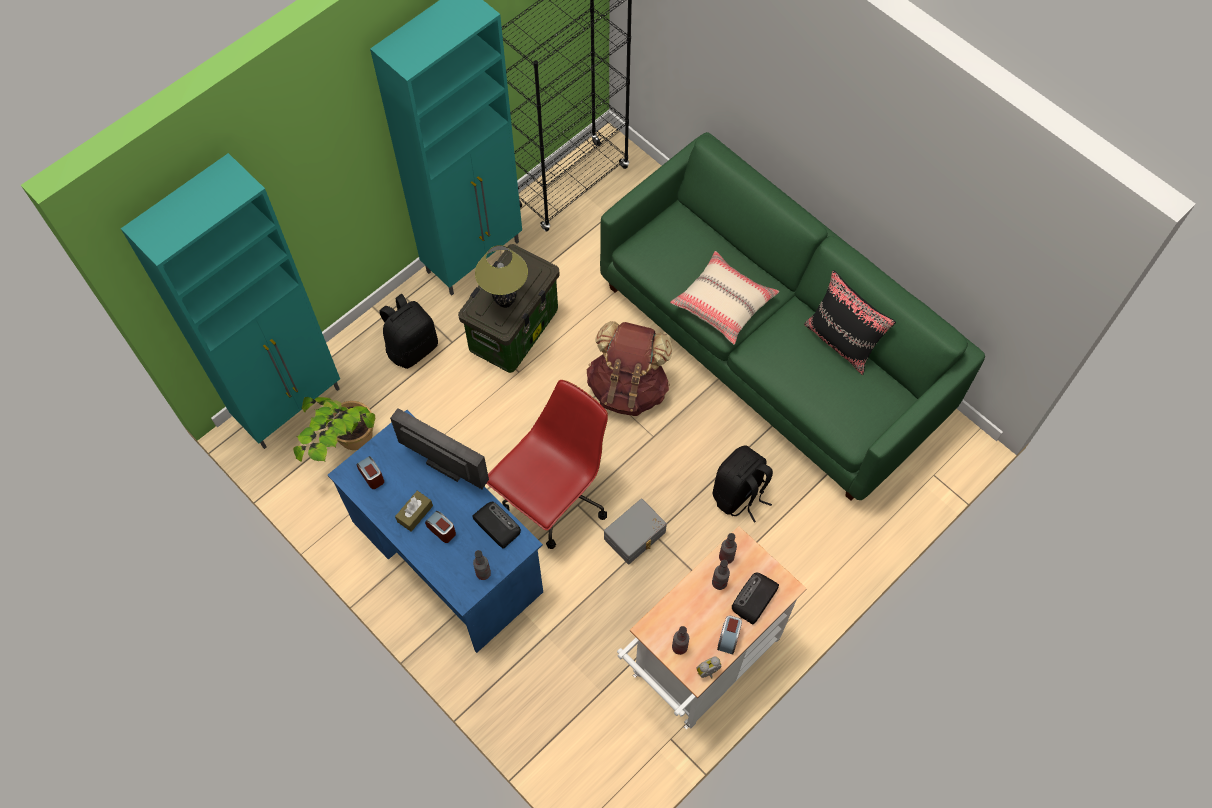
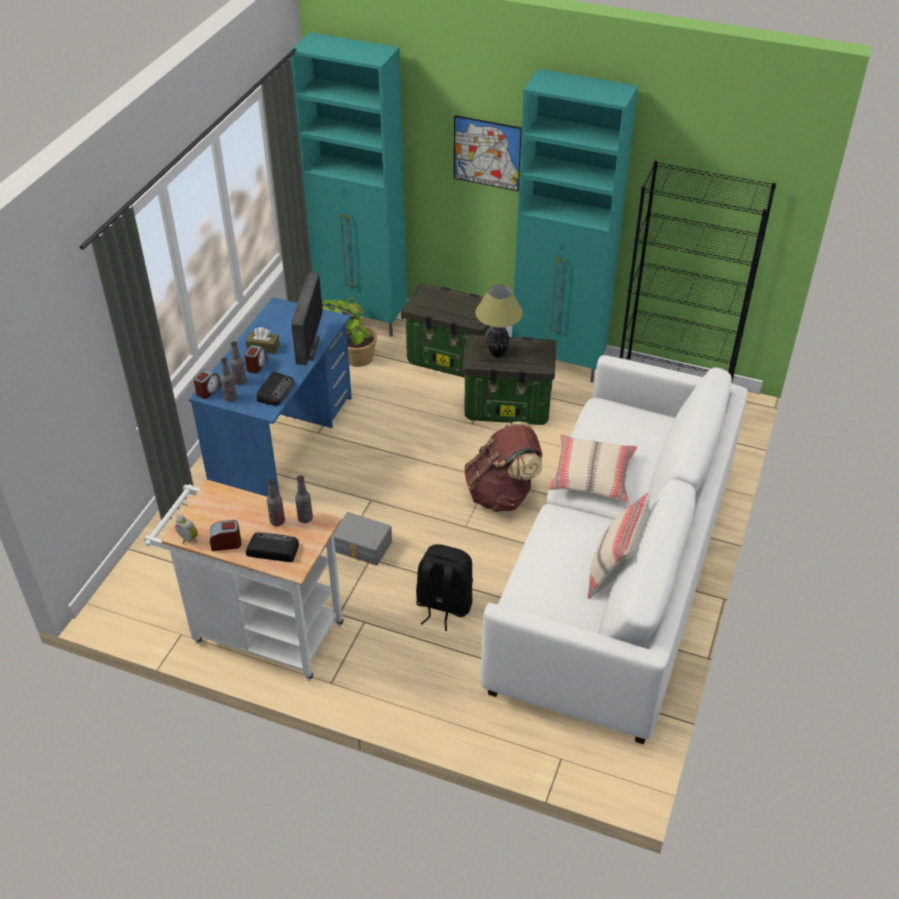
camera: 65 degrees right, 20 degrees down
alarm clock [356,456,384,489] -> alarm clock moved to [193,369,221,399]
black backpack [379,294,438,369] -> storage box [402,283,492,378]
red office chair [486,380,608,549] -> none
green sofa [600,132,985,501] -> white sofa [480,355,748,744]
bottle [672,626,689,655] -> bottle moved to [230,341,246,385]
black pillow [804,270,896,375] -> beige pillow [588,492,650,599]
none -> picture [454,115,522,192]

